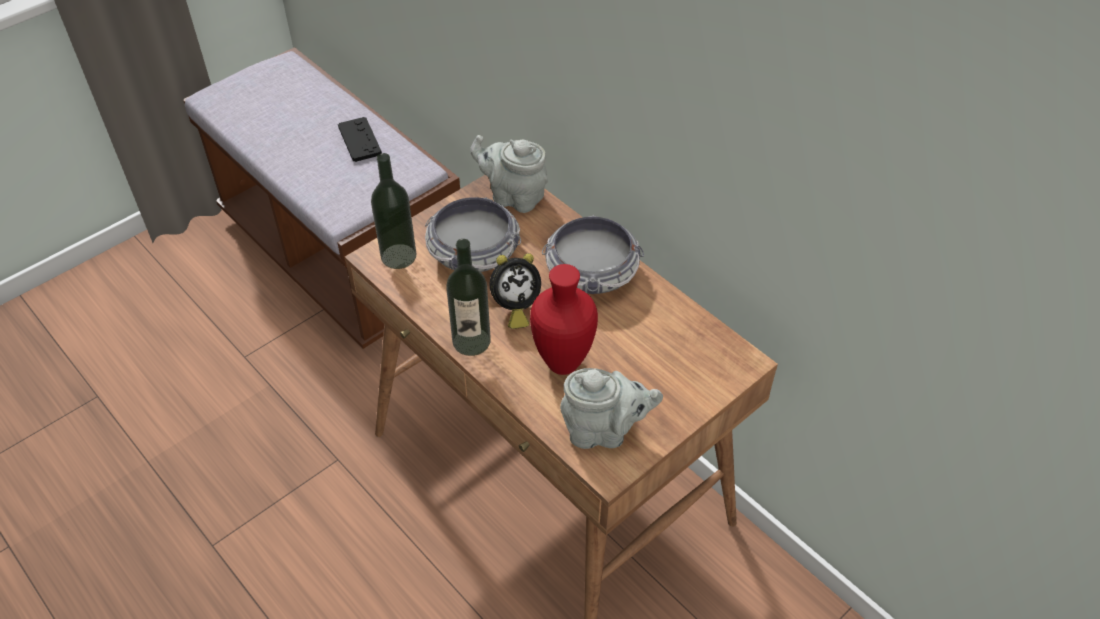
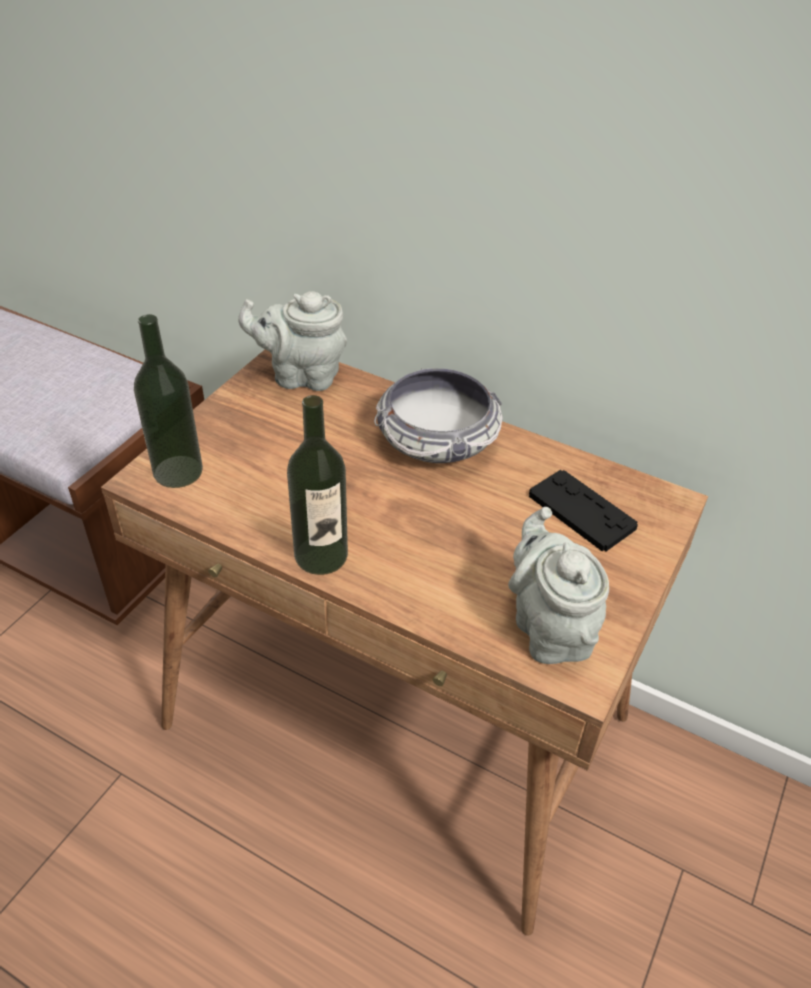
camera: 20 degrees left, 5 degrees down
black game controller [338,117,382,162] -> black game controller moved to [529,470,638,551]
bowl [425,197,521,272] -> none
alarm clock [490,253,541,329] -> none
red vase [530,264,598,375] -> none
grey teapot [560,368,663,449] -> grey teapot turned 90 degrees counterclockwise [508,507,609,664]

